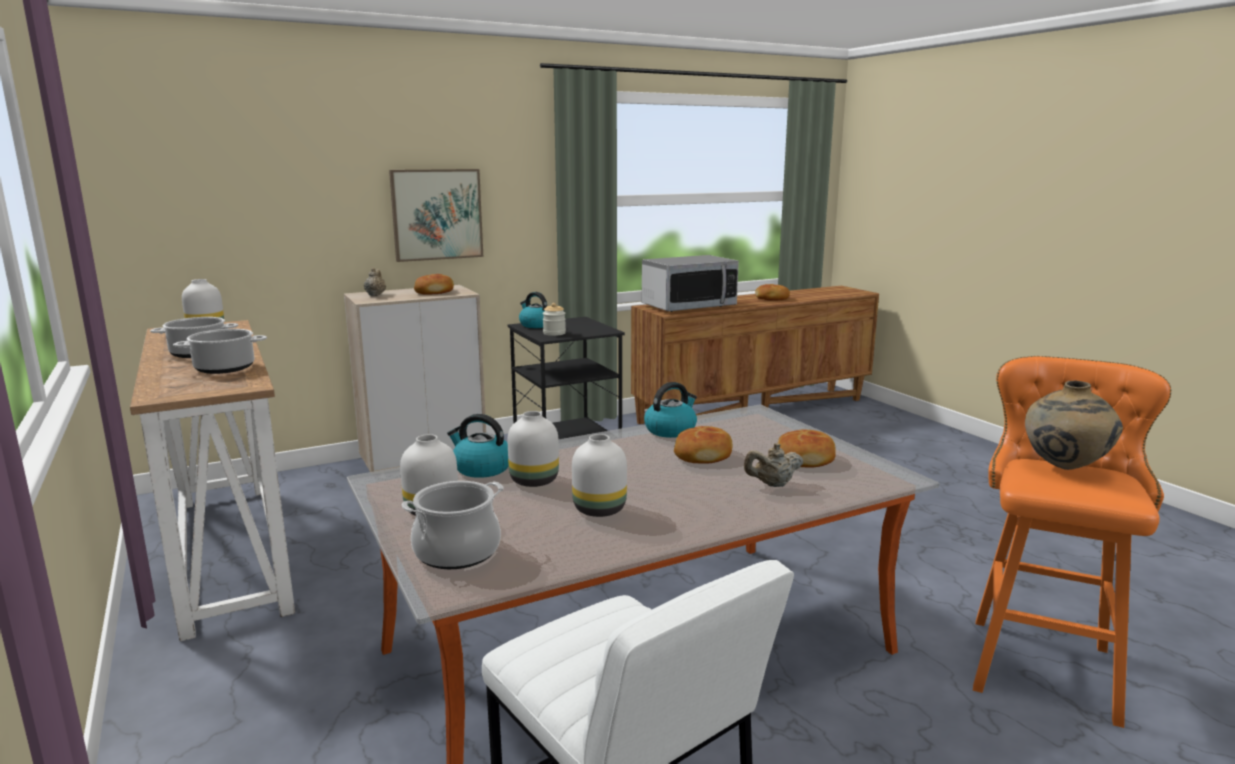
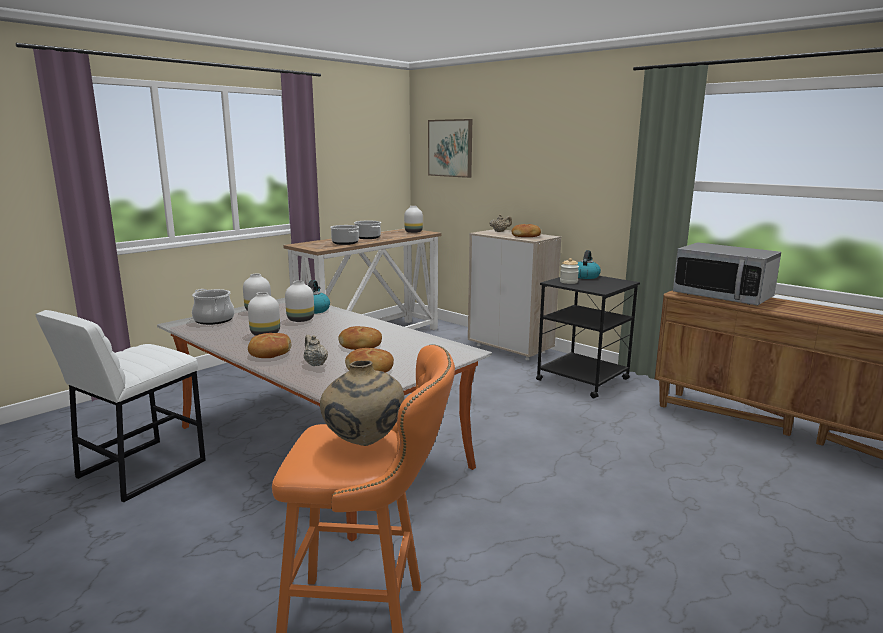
camera: 70 degrees right, 0 degrees up
picture [389,169,483,262] -> picture moved to [428,119,472,178]
kettle [644,382,697,438] -> none
bread [755,284,790,300] -> bread moved to [248,333,291,358]

